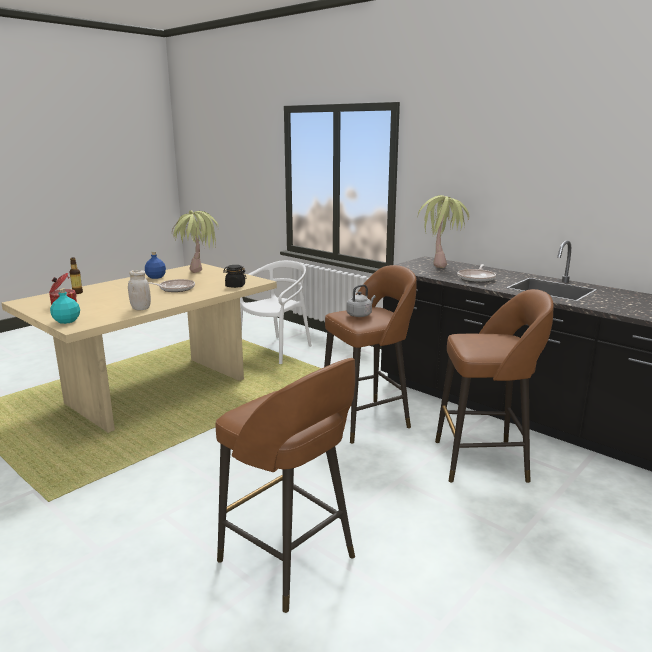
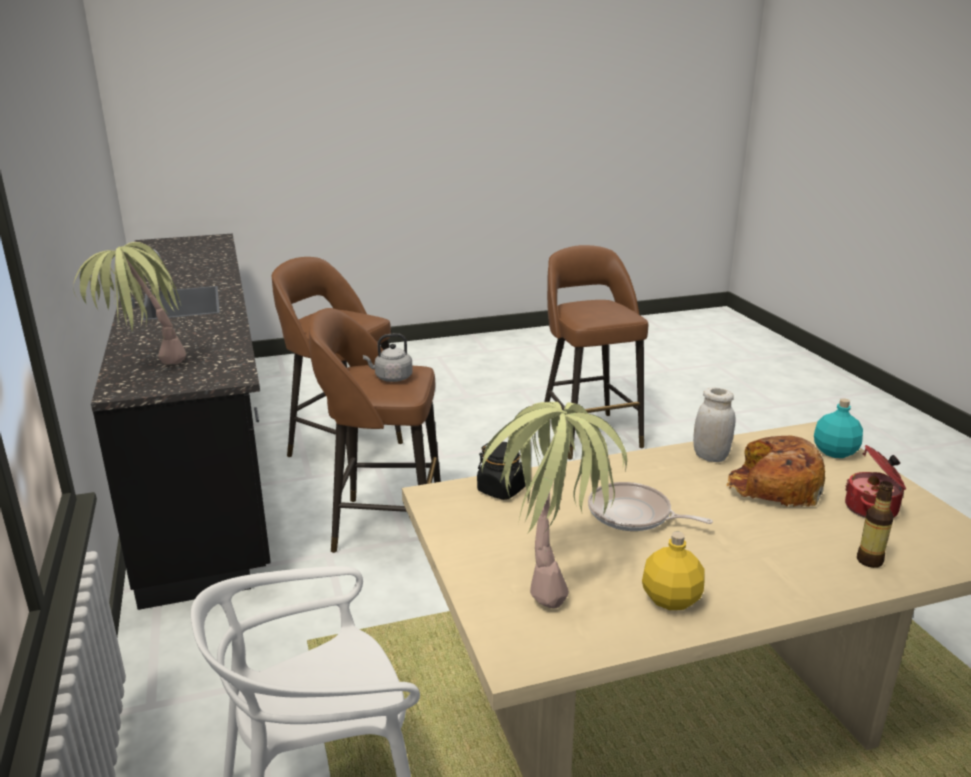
camera: 150 degrees left, 5 degrees up
blue bottle [145,251,166,279] -> yellow bottle [642,532,705,610]
frying pan [457,264,496,282] -> none
none -> bread [726,435,825,507]

